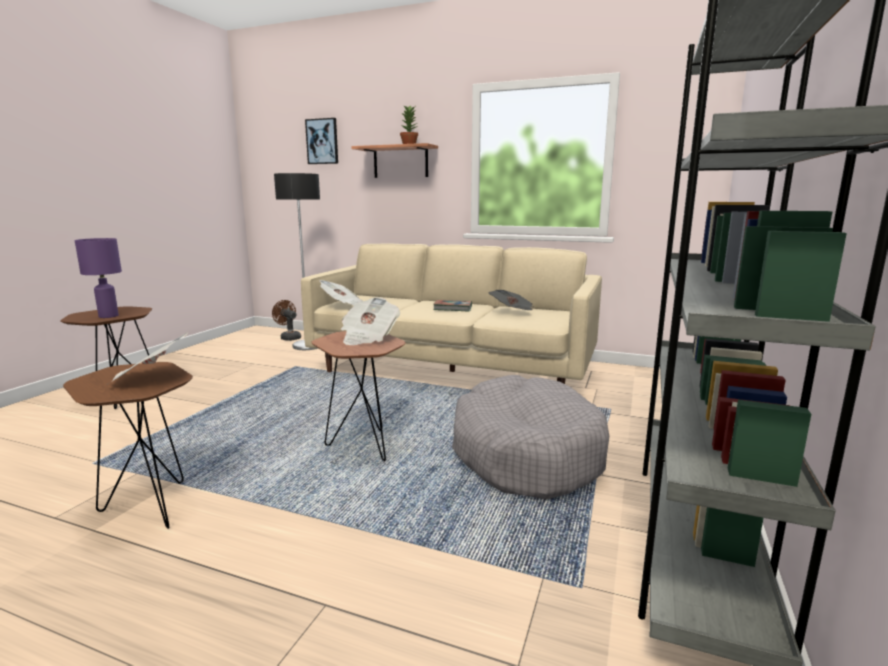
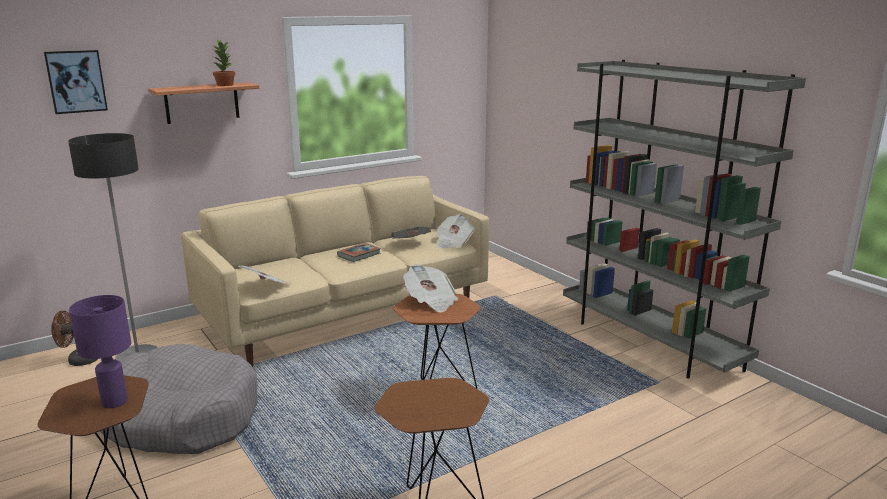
camera: 55 degrees left, 5 degrees up
newspaper [106,332,189,385] -> newspaper moved to [436,214,476,248]
grey dog bed [452,375,609,499] -> grey dog bed moved to [100,344,257,454]

